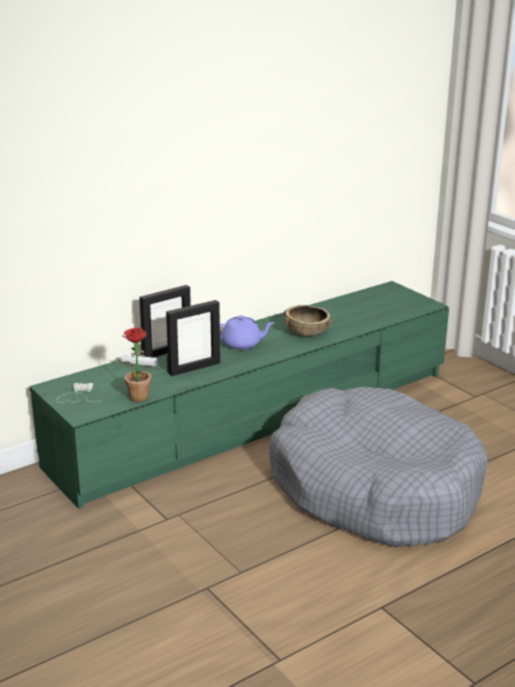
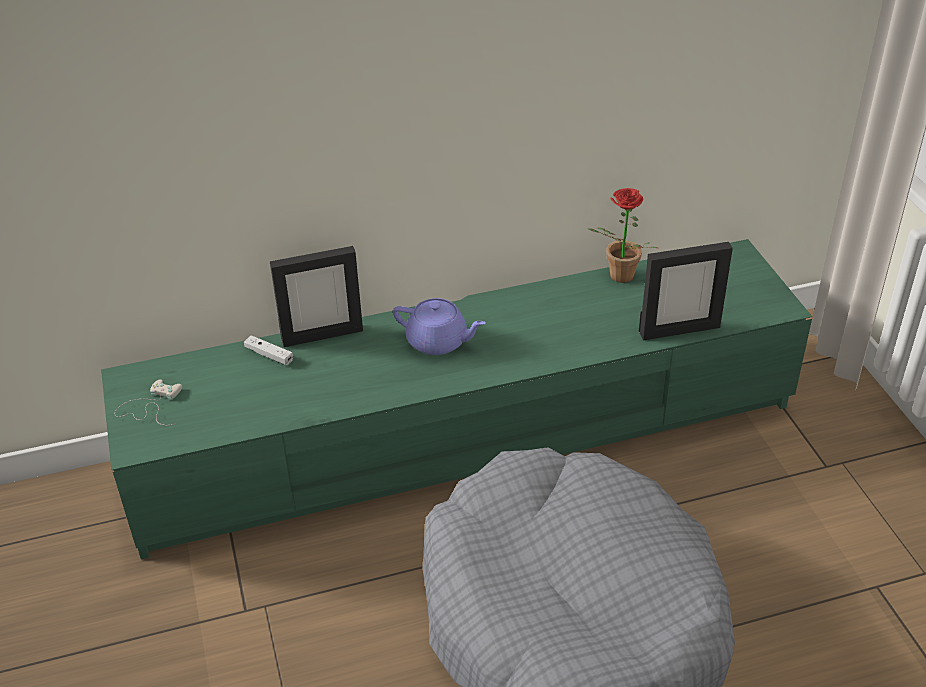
camera: 20 degrees right, 15 degrees up
potted plant [111,328,164,402] -> potted plant moved to [588,188,658,283]
picture frame [166,300,220,376] -> picture frame moved to [639,242,733,341]
brown bowl [284,305,332,336] -> none

